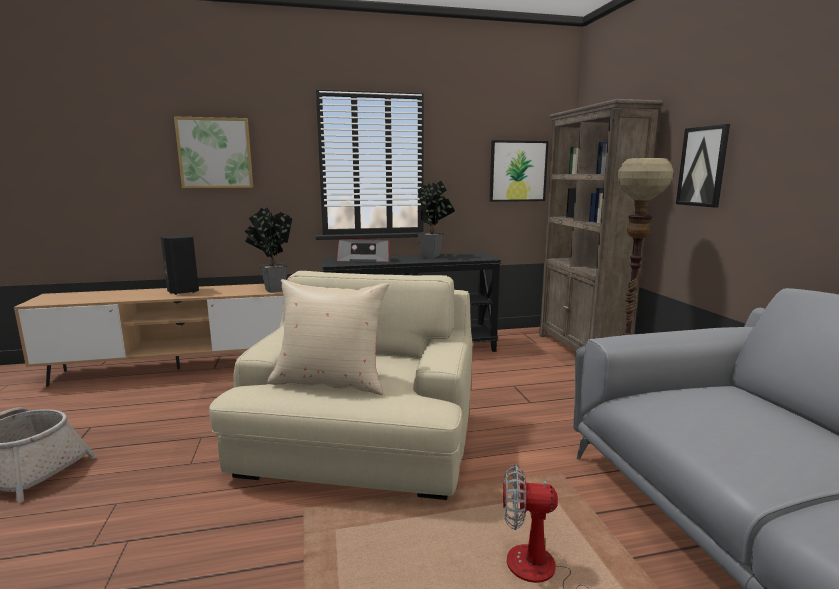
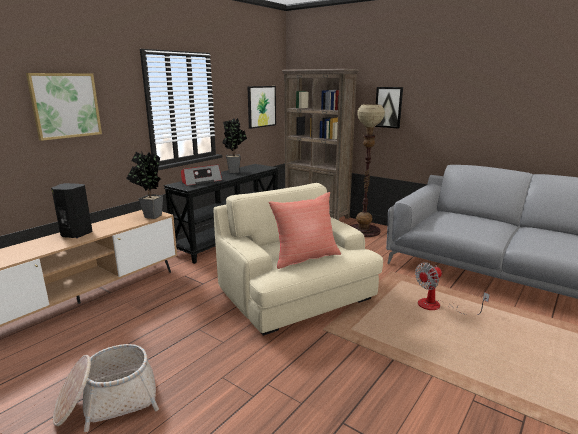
camera: 40 degrees left, 5 degrees up
beige pillow [267,279,389,395] -> red pillow [268,192,341,269]

